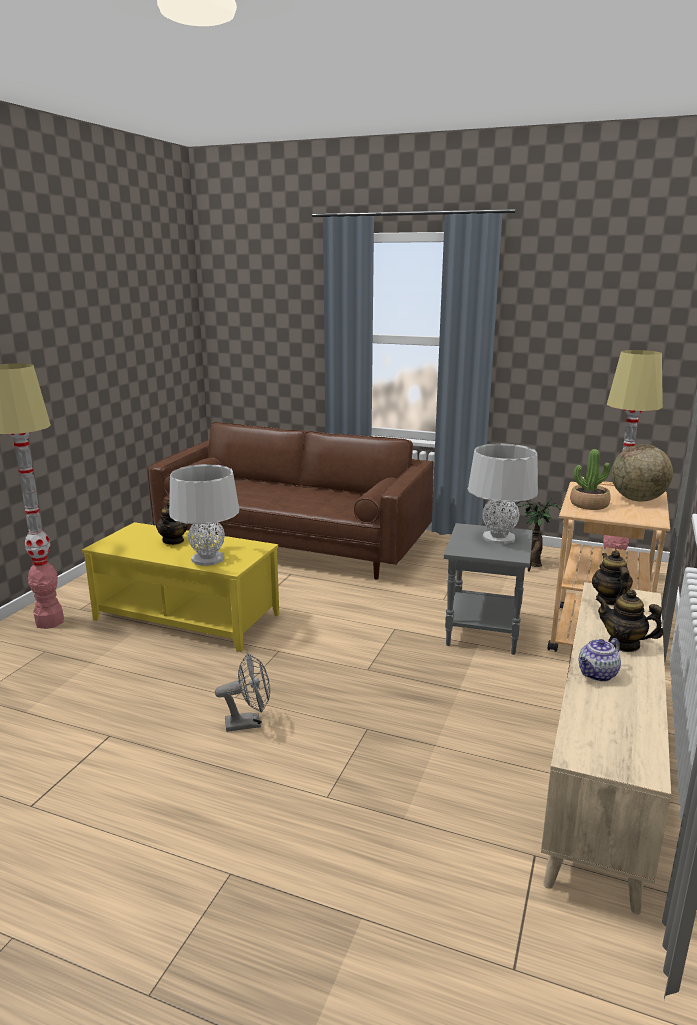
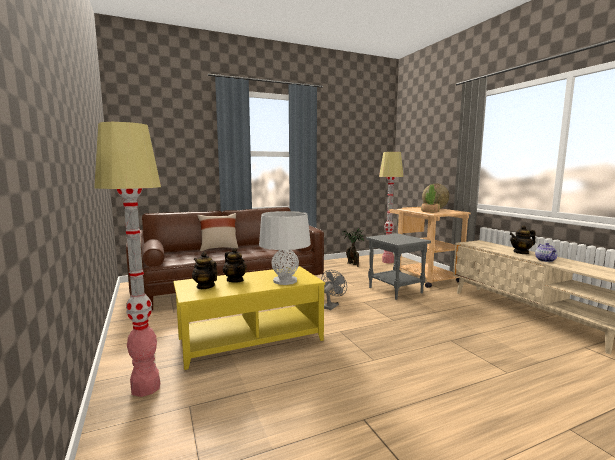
camera: 45 degrees left, 10 degrees down
grey fan [215,653,270,732] -> grey fan moved to [321,270,347,310]
grey table lamp [468,443,538,545] -> none
teapot [592,550,633,605] -> teapot moved to [192,252,218,289]
none -> beige pillow [197,213,238,251]

